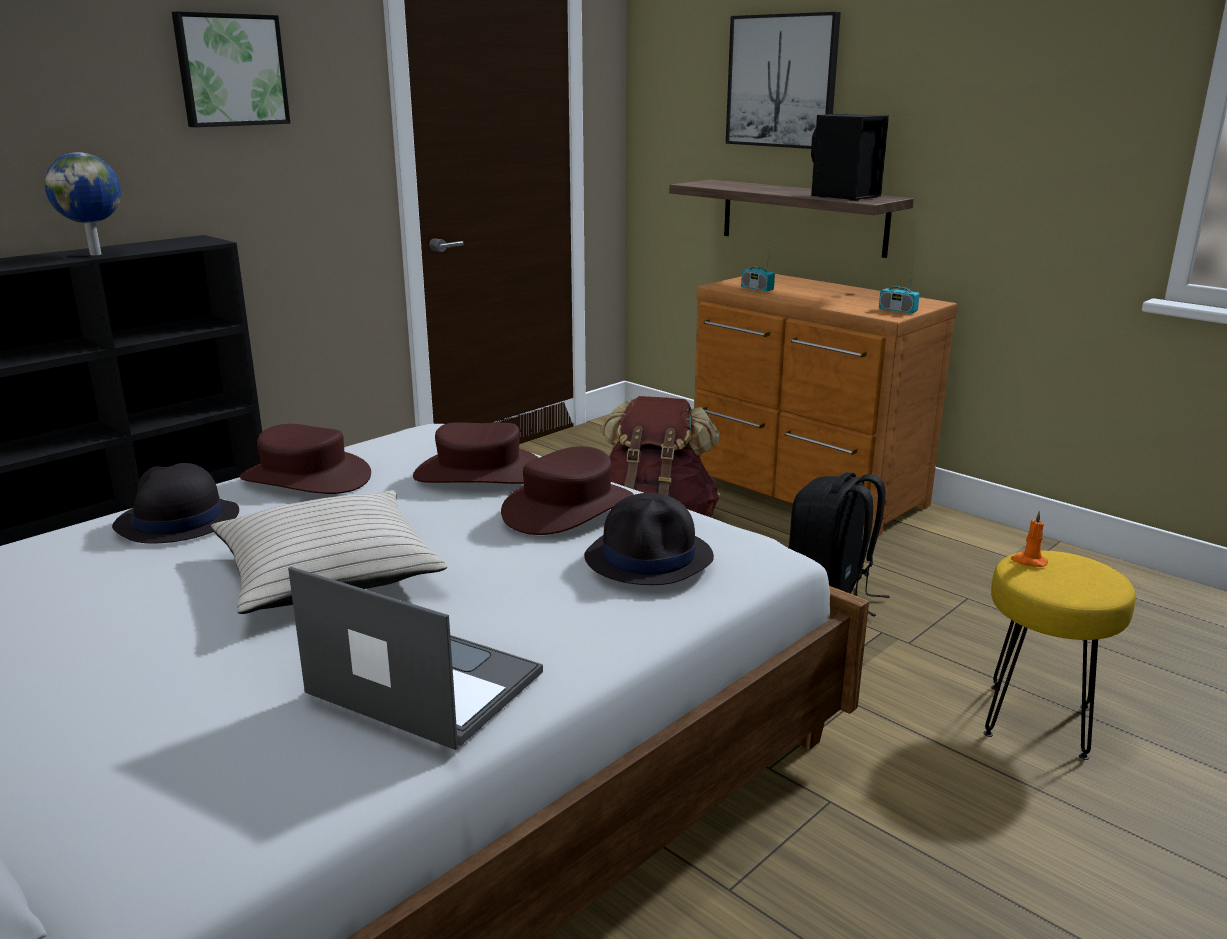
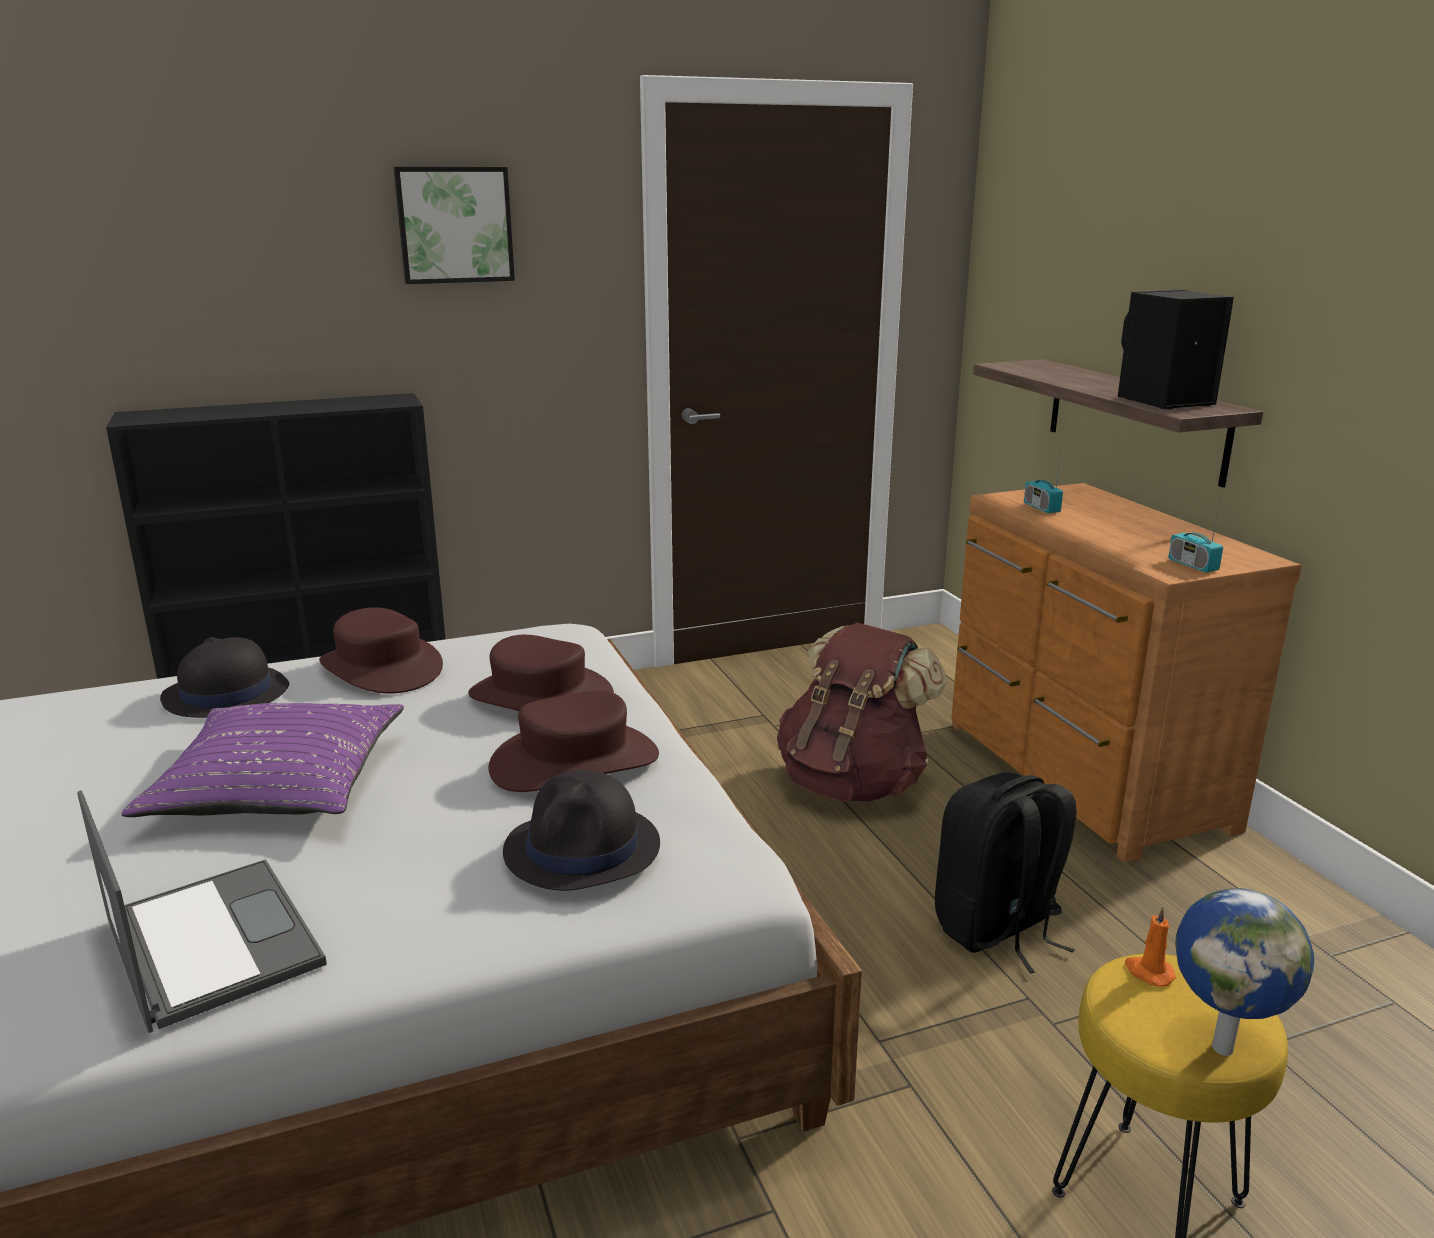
camera: 25 degrees right, 0 degrees up
globe [45,153,121,255] -> globe moved to [1175,888,1314,1056]
beige pillow [211,490,447,614] -> purple pillow [122,703,404,817]
picture [726,12,841,149] -> none

